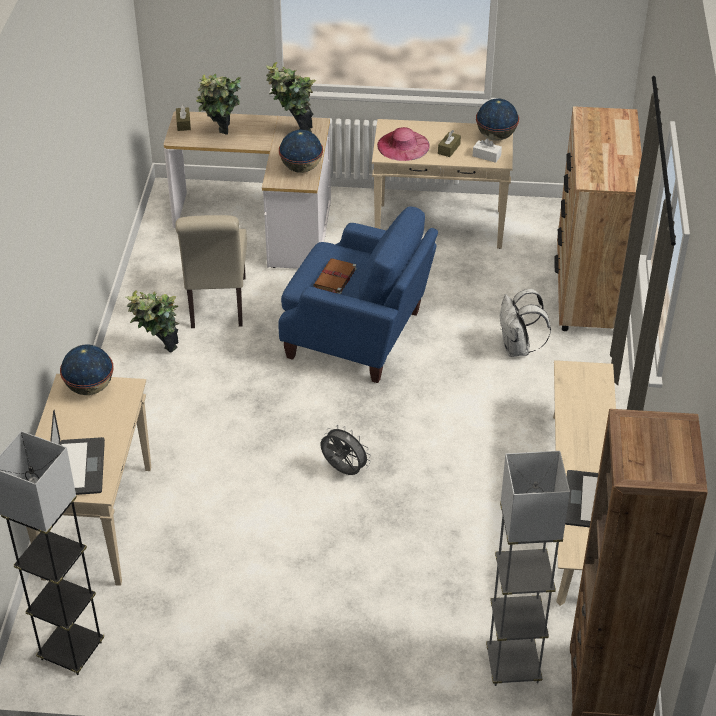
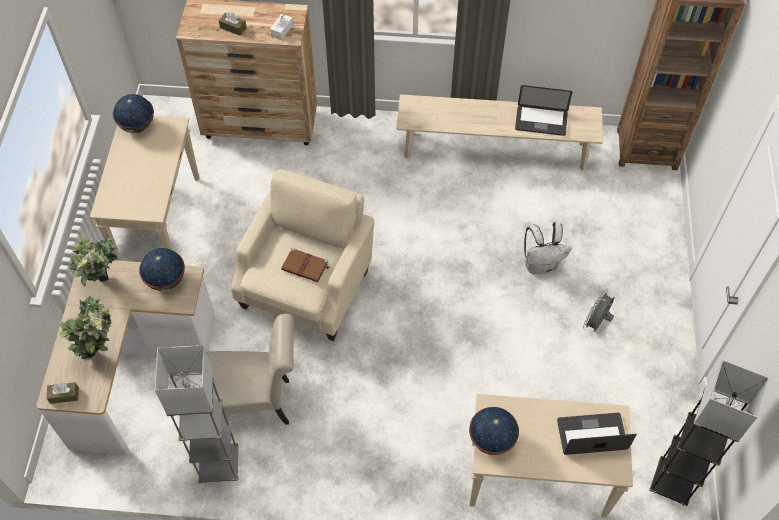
camera: 90 degrees left, 15 degrees up
potted plant [126,290,179,353] -> none
blue armchair [278,206,438,383] -> beige armchair [231,169,374,341]
grey fan [321,425,371,475] -> grey fan moved to [583,289,615,332]
pink hat [377,127,430,161] -> none
brown tissue box [438,130,461,157] -> brown tissue box moved to [219,12,247,36]
white tissue box [473,138,502,163] -> white tissue box moved to [270,14,293,40]
grey floor lamp [486,451,570,686] -> grey floor lamp moved to [155,345,239,483]
white backpack [500,289,551,357] -> white backpack moved to [524,222,572,274]

